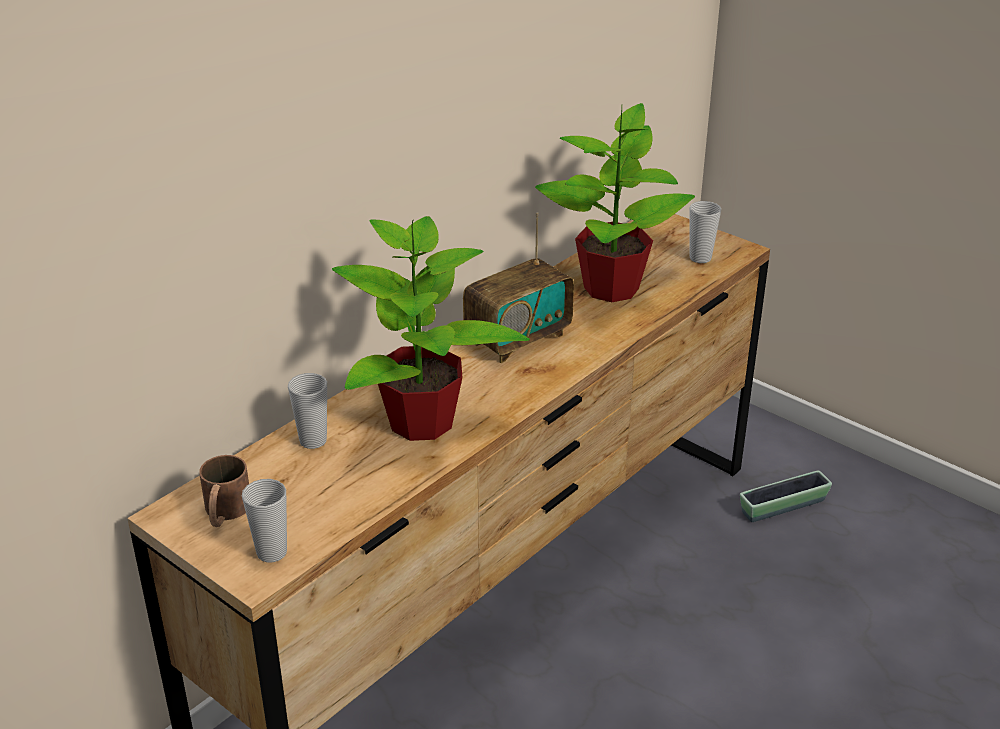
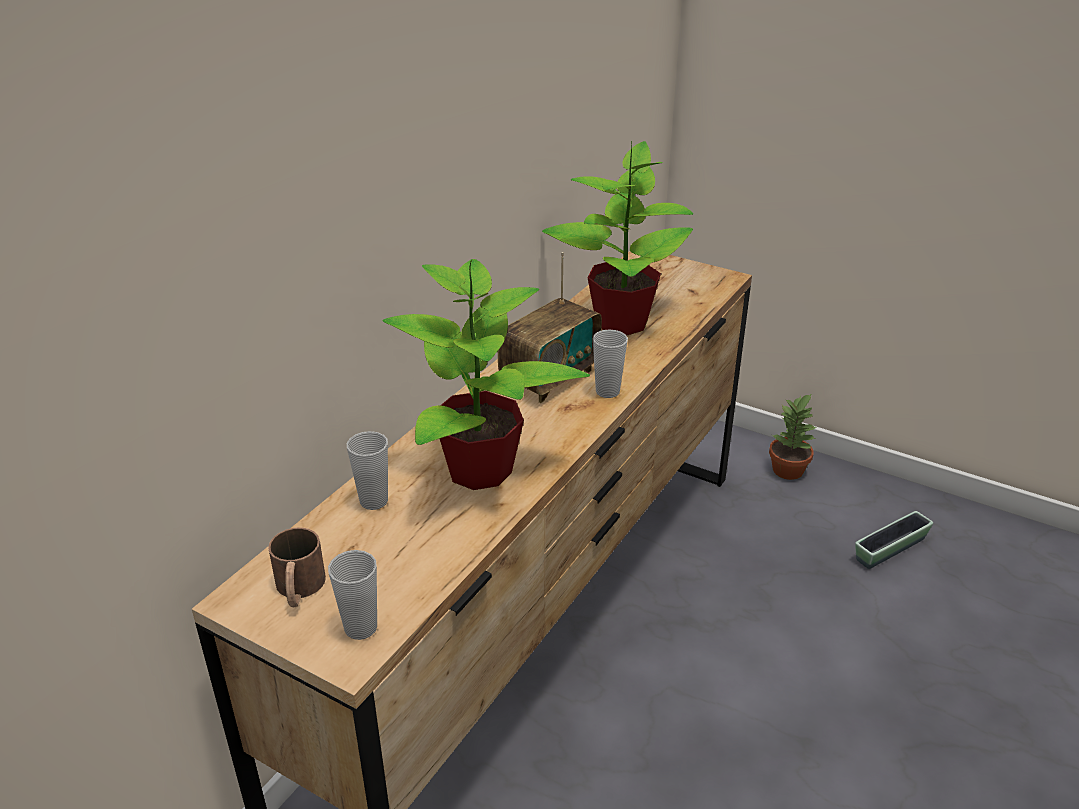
camera: 10 degrees left, 0 degrees up
cup [690,201,721,263] -> cup moved to [593,329,628,398]
planter [740,470,832,522] -> planter moved to [855,511,933,569]
none -> potted plant [769,393,817,480]

